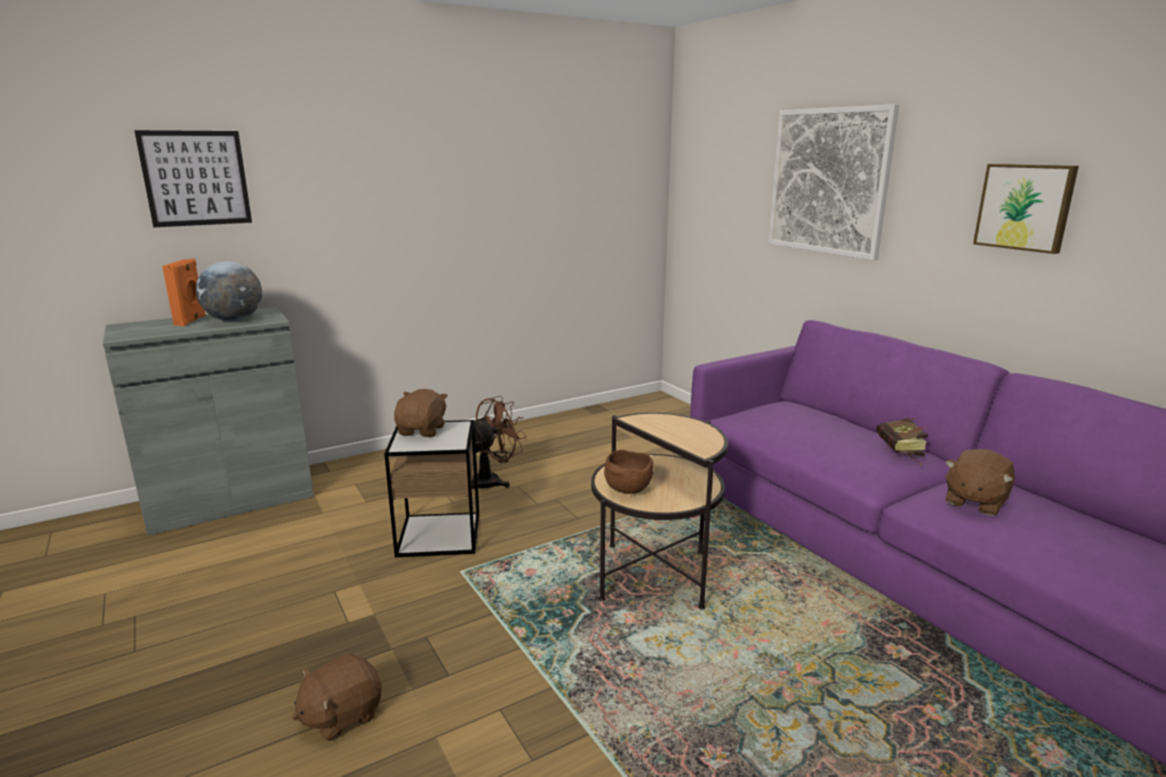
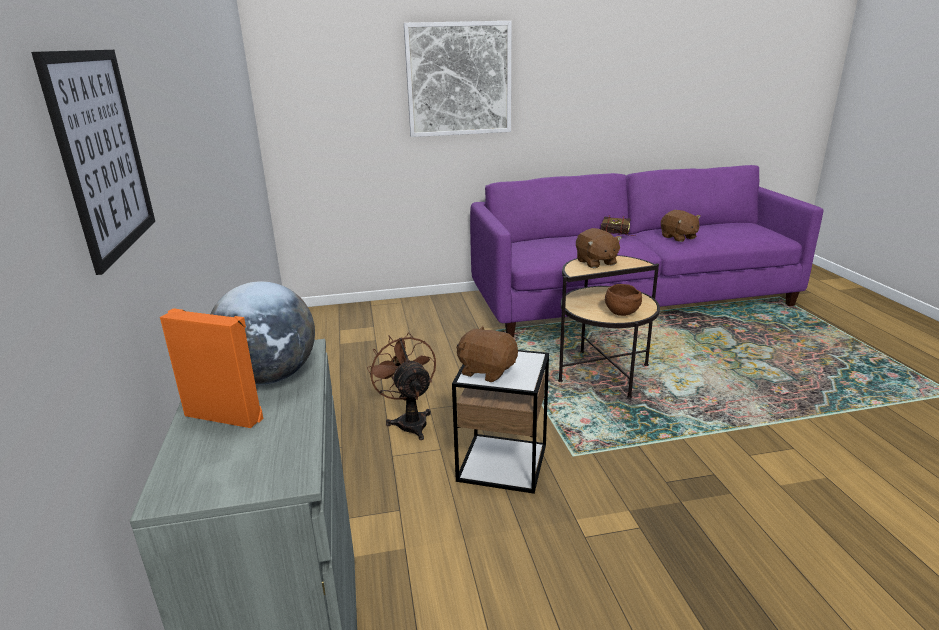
camera: 70 degrees left, 5 degrees up
brown plush toy [292,654,382,741] -> brown plush toy moved to [576,228,622,268]
picture [973,164,1079,254] -> none

